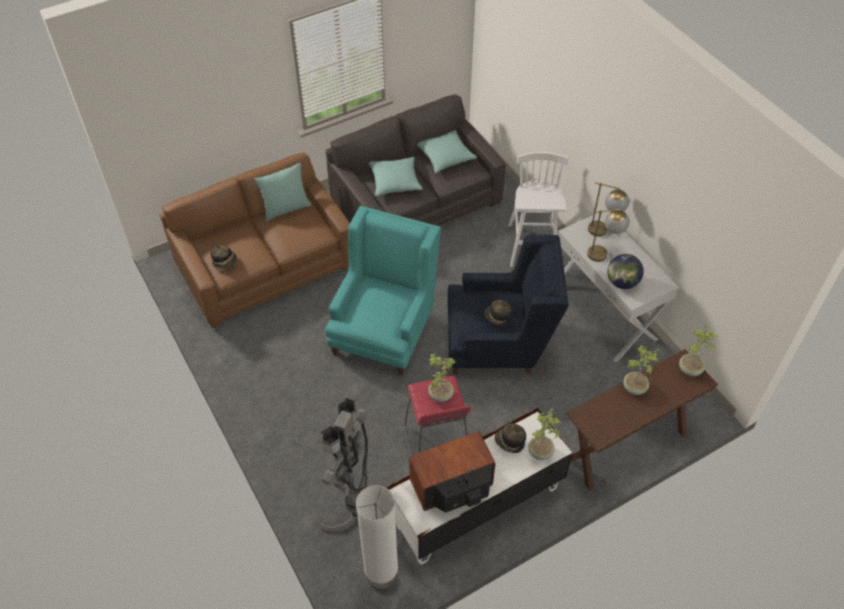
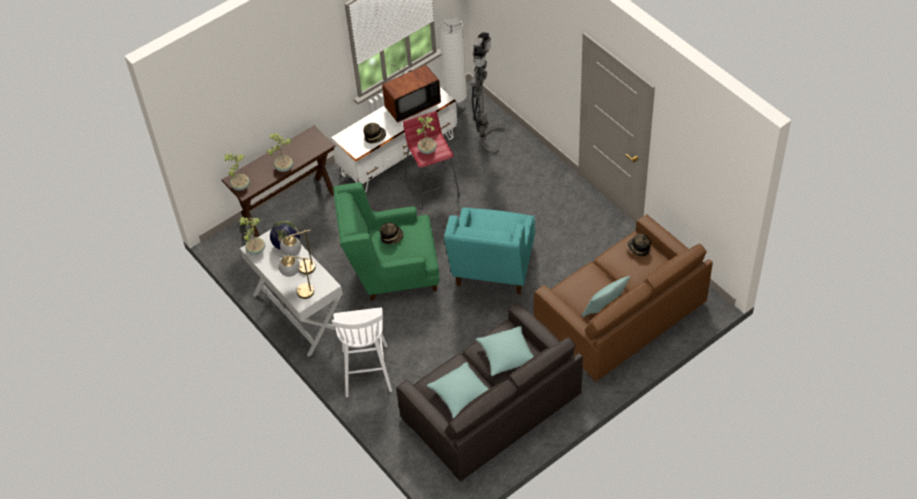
camera: 175 degrees right, 0 degrees up
blue armchair [447,235,569,374] -> green armchair [333,182,440,301]
potted plant [528,408,561,460] -> potted plant moved to [239,217,265,255]

